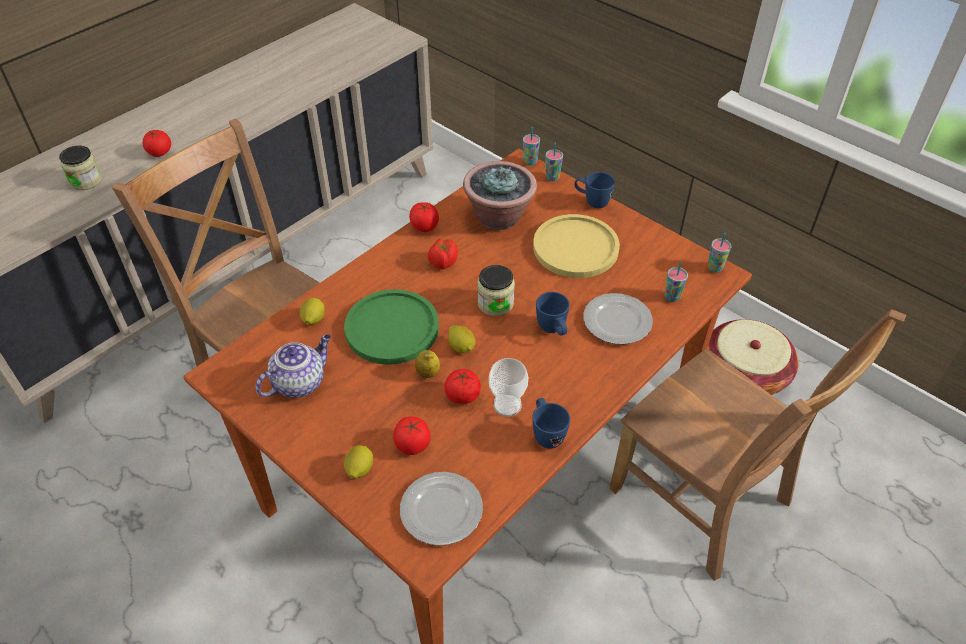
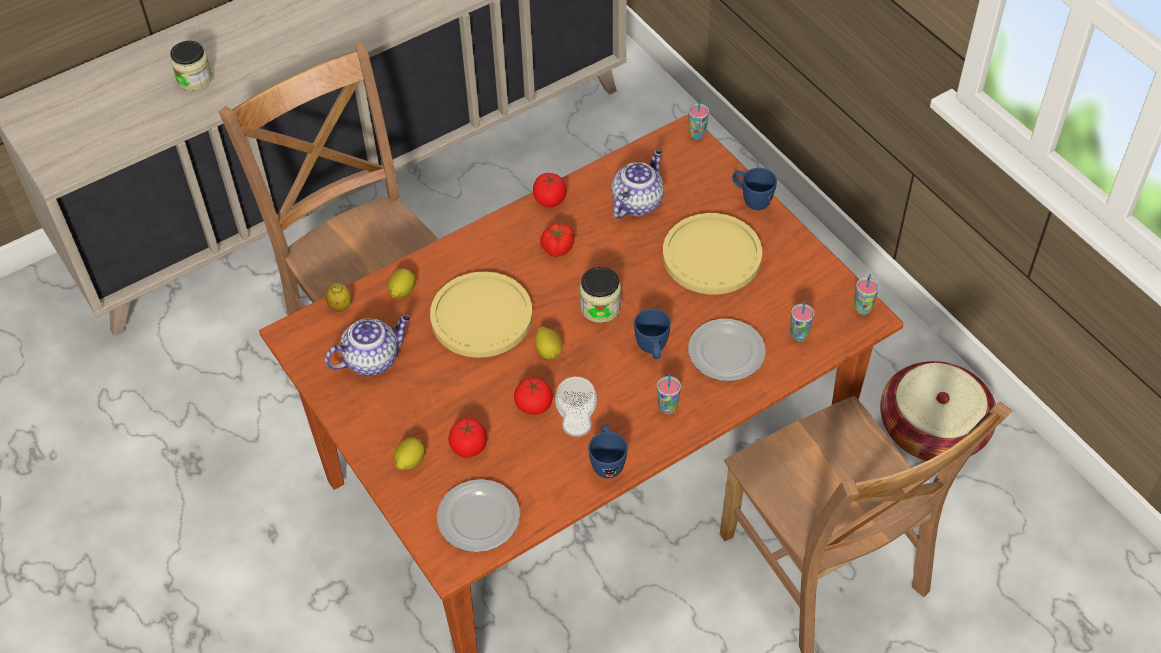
camera: 15 degrees right, 5 degrees up
tomato [142,130,171,157] -> none
green plate [344,289,439,365] -> yellow plate [430,271,532,358]
lemon [415,350,440,378] -> lemon moved to [325,283,351,312]
potted plant [463,161,537,230] -> teapot [611,150,664,219]
cup [546,142,563,181] -> cup moved to [657,374,681,414]

